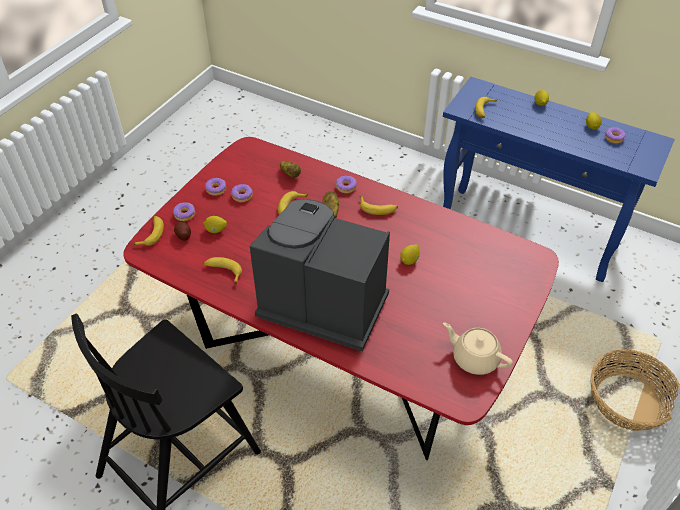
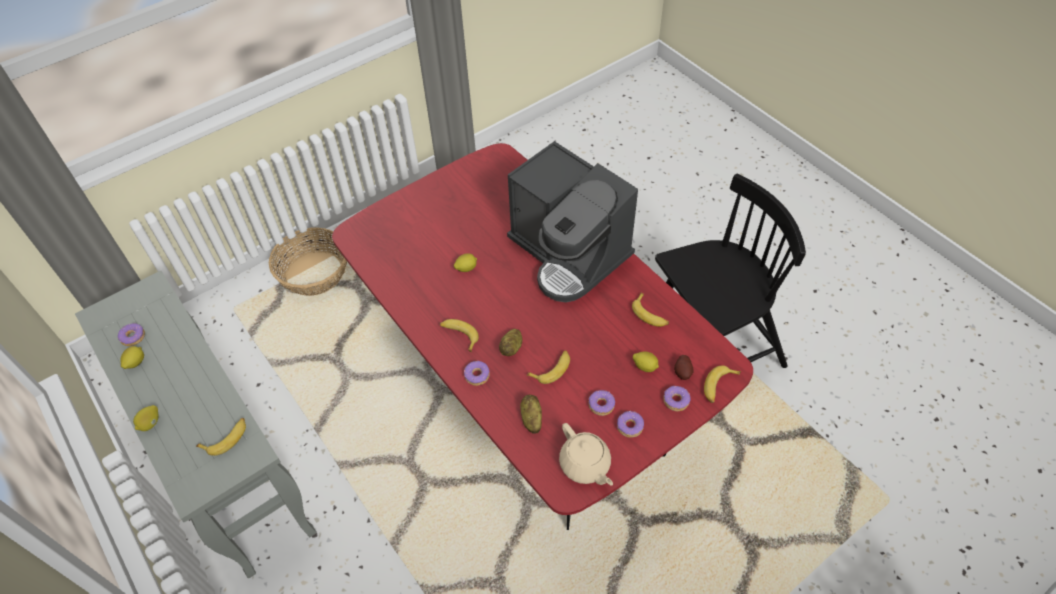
camera: 155 degrees left, 5 degrees up
blue console table [443,77,675,282] -> grey console table [75,270,317,578]
beige teapot [443,322,513,375] -> beige teapot moved to [559,423,613,486]

